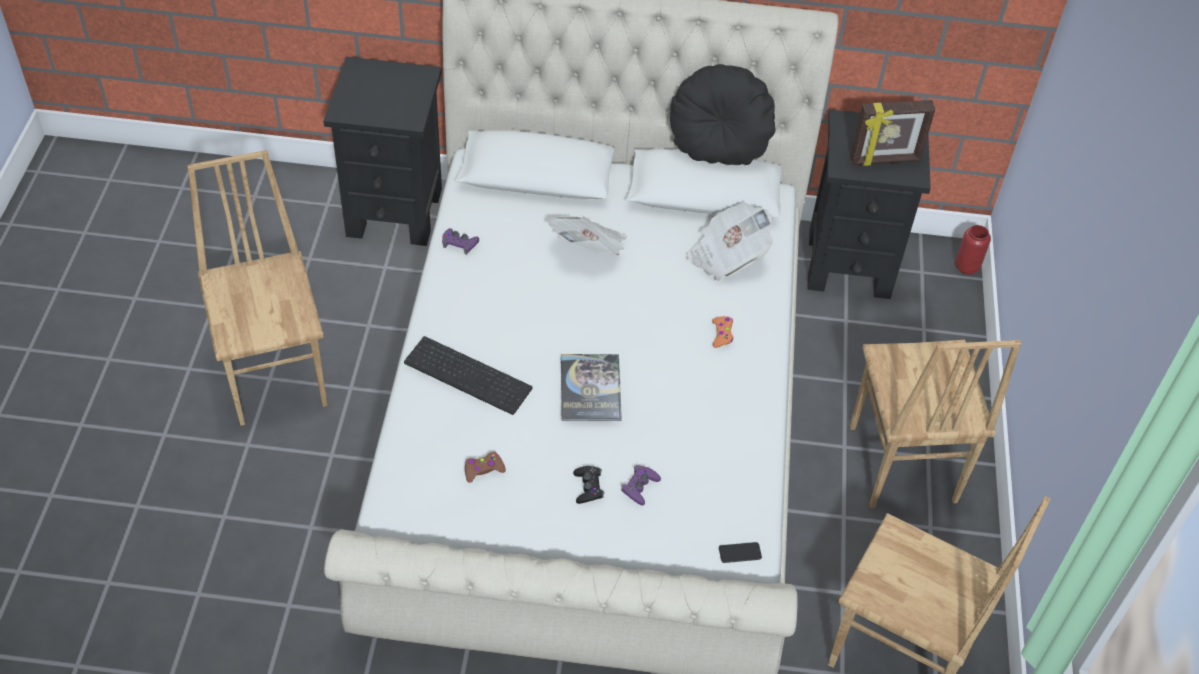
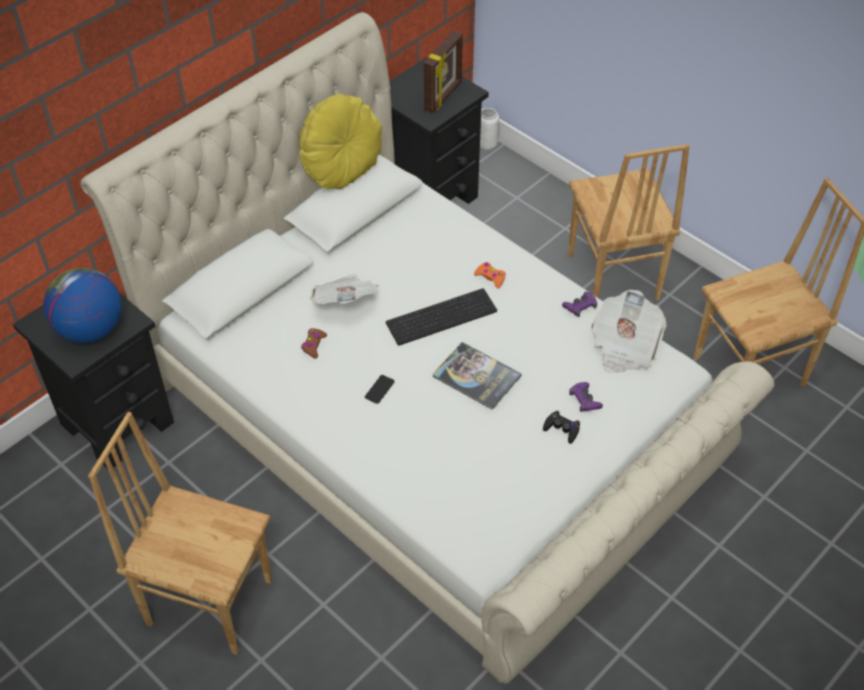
camera: 50 degrees left, 0 degrees up
keyboard [404,336,533,415] -> keyboard moved to [386,288,497,346]
purple game controller [442,228,479,255] -> purple game controller moved to [562,292,597,317]
brown game controller [465,452,506,483] -> brown game controller moved to [301,328,327,359]
black pillow [670,64,776,165] -> yellow pillow [299,94,382,189]
newspaper [686,202,773,281] -> newspaper moved to [592,290,667,373]
phone [719,542,762,563] -> phone moved to [365,375,395,404]
brown chair [850,340,1021,508] -> brown chair turned 45 degrees clockwise [568,144,690,300]
red vase [955,225,991,275] -> white vase [480,108,499,150]
none -> globe [43,268,122,343]

